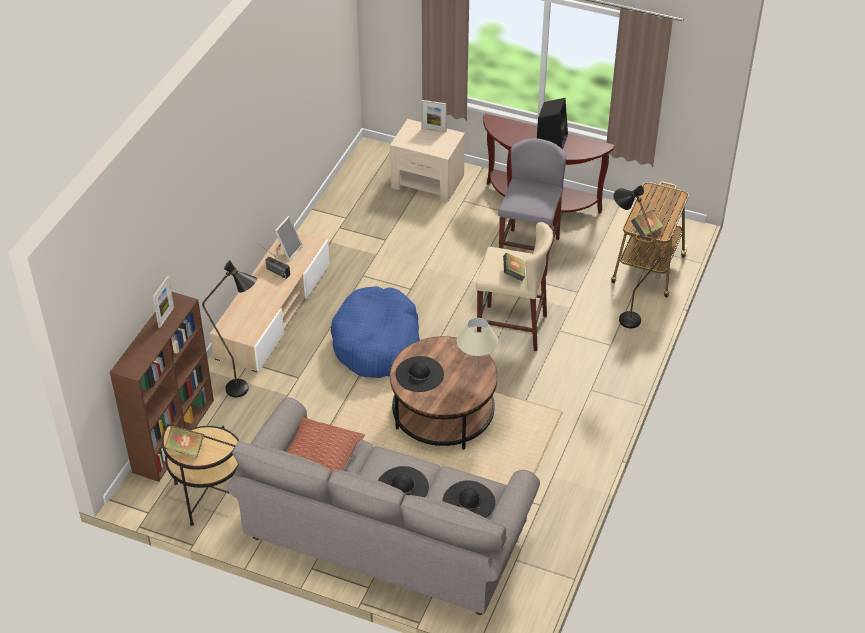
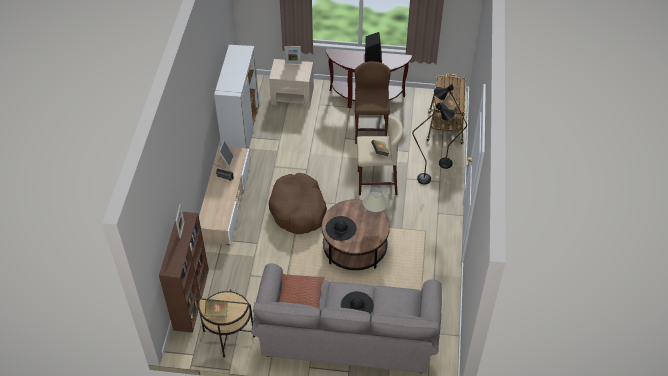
camera: 15 degrees left, 5 degrees up
black floor lamp [202,260,257,397] -> black floor lamp moved to [412,103,455,185]
blue dog bed [331,286,420,378] -> brown dog bed [269,173,327,234]
black hat [442,480,495,518] -> none
grey stool [498,138,566,275] -> brown stool [355,61,391,144]
none -> white cabinet [214,45,260,149]

